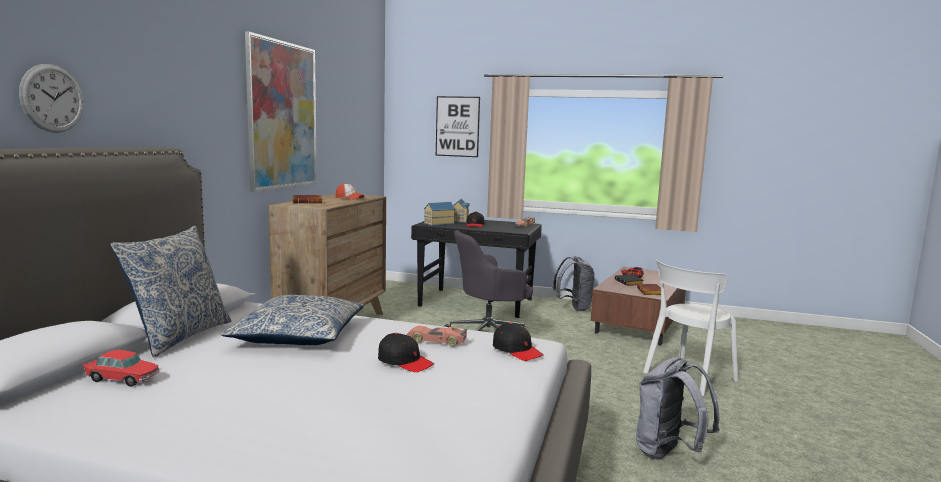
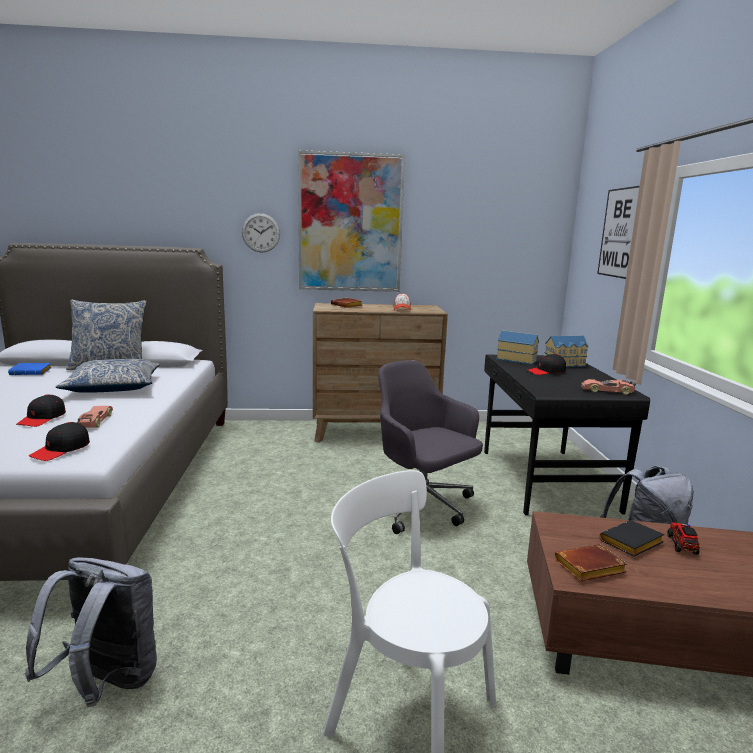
camera: 70 degrees right, 5 degrees up
wall clock [19,64,84,133] -> wall clock moved to [242,213,280,253]
toy car [83,350,159,387] -> blue book [8,363,52,375]

